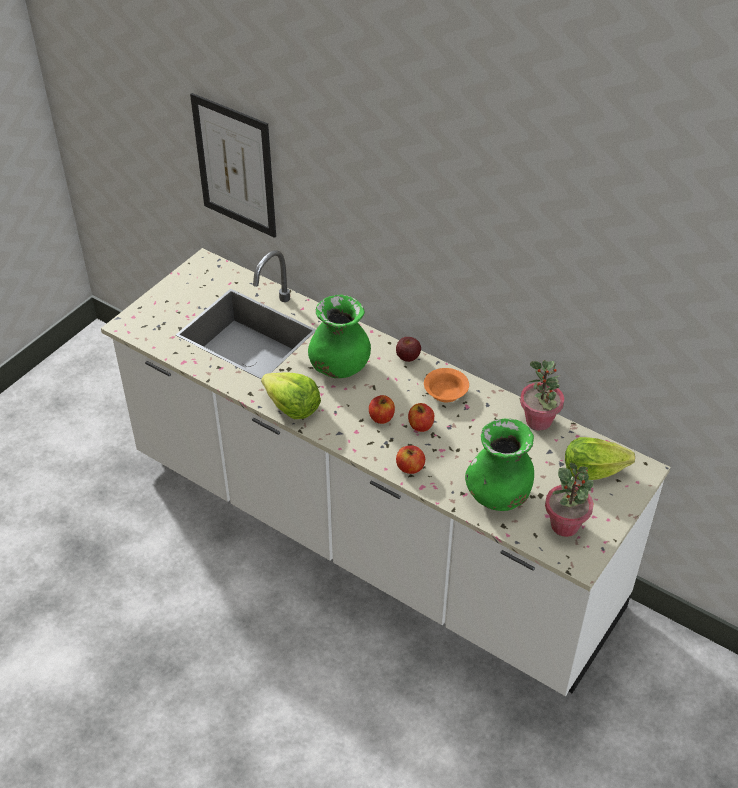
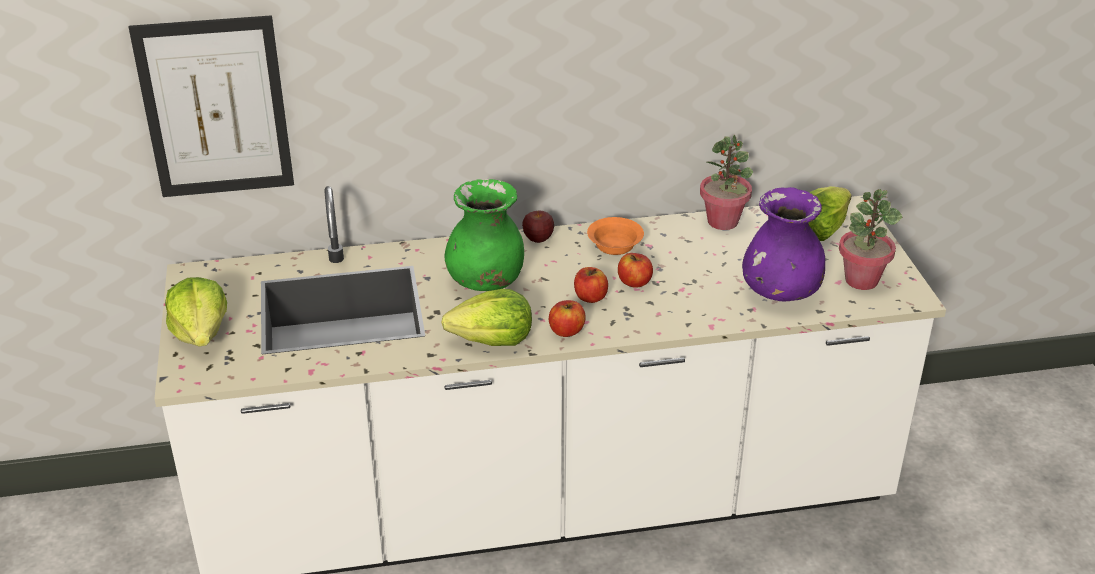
camera: 45 degrees left, 10 degrees down
apple [396,445,425,474] -> apple moved to [549,300,586,337]
green vase [465,419,534,511] -> purple vase [742,187,825,301]
none -> lettuce [165,277,227,347]

